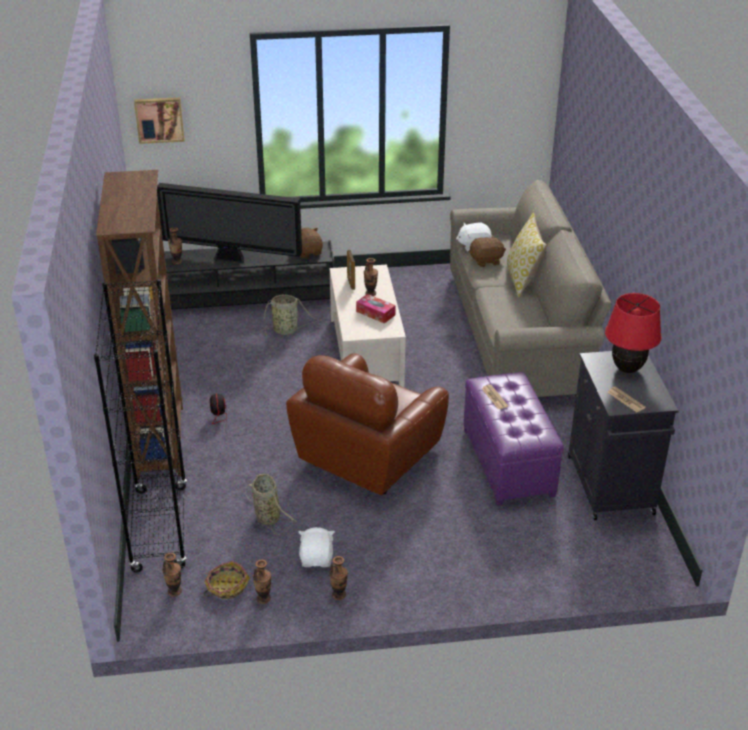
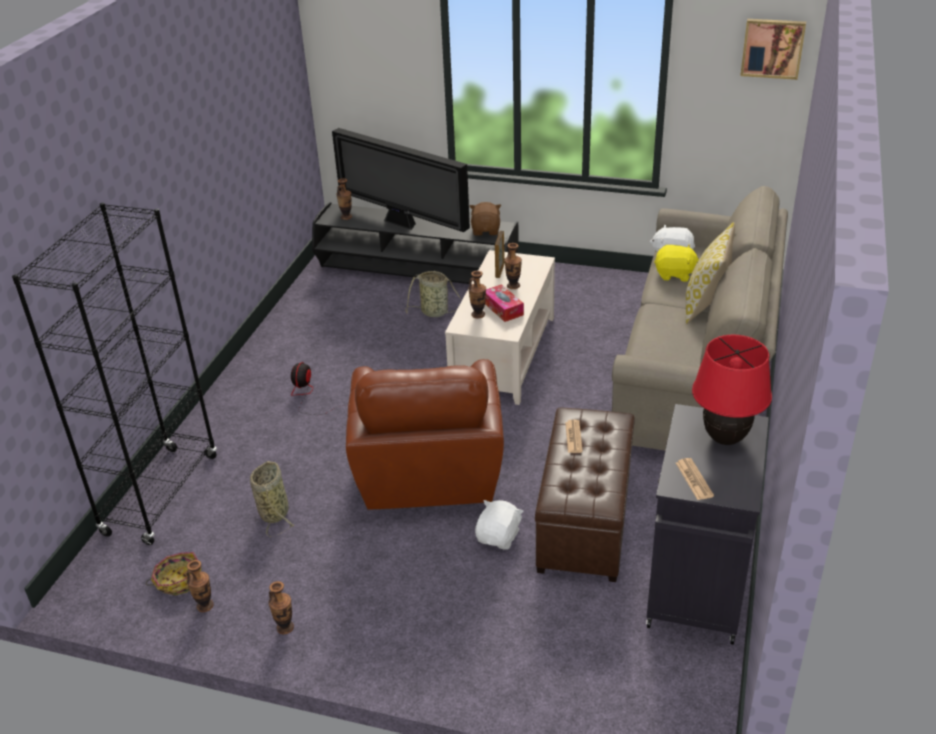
camera: 25 degrees right, 0 degrees up
brown bookcase [96,170,183,479] -> none
picture [134,97,184,144] -> picture moved to [740,19,806,80]
vase [162,553,182,597] -> vase moved to [468,271,486,319]
brown armchair [286,353,449,495] -> brown armchair turned 60 degrees counterclockwise [346,359,504,509]
white plush toy [298,527,335,567] -> white plush toy moved to [475,500,524,550]
purple ottoman [463,372,564,506] -> brown ottoman [535,408,635,582]
brown plush toy [470,235,506,267] -> yellow plush toy [654,244,699,281]

